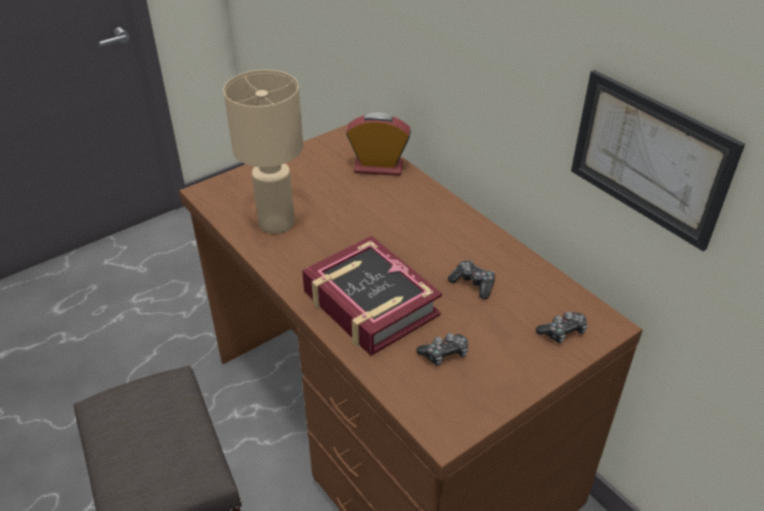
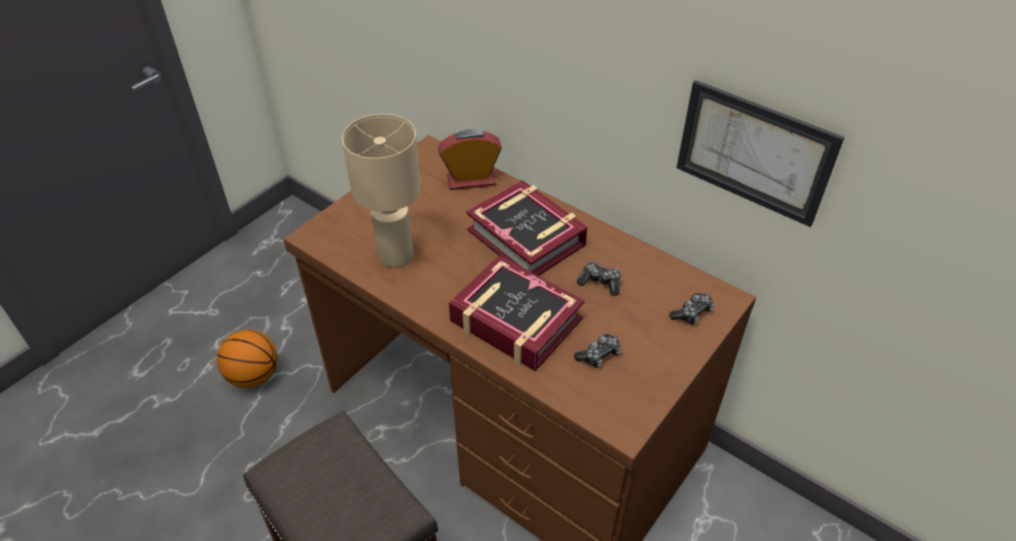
camera: 15 degrees left, 5 degrees up
none -> basketball [217,330,278,388]
none -> book [466,180,588,276]

